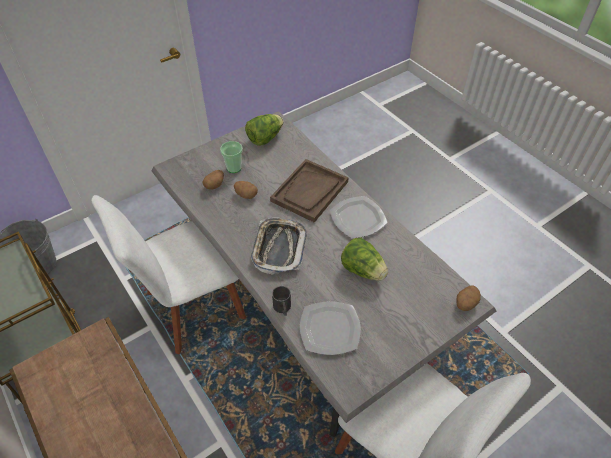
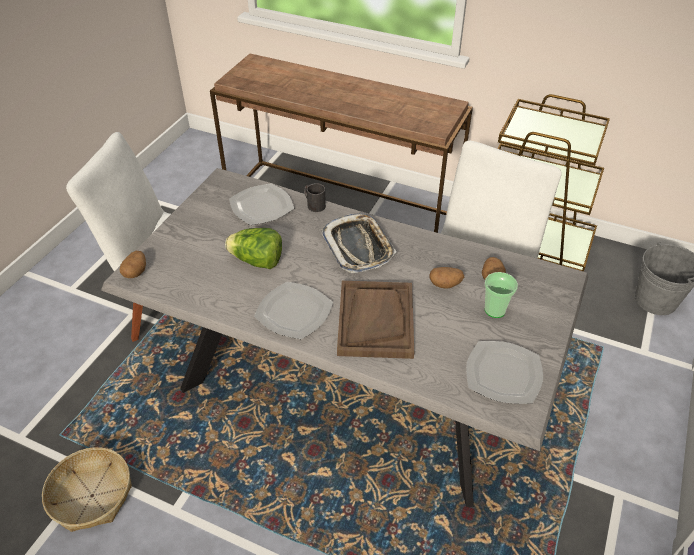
camera: 150 degrees right, 5 degrees down
lettuce [245,114,284,146] -> plate [466,341,543,404]
none -> basket [42,447,132,532]

